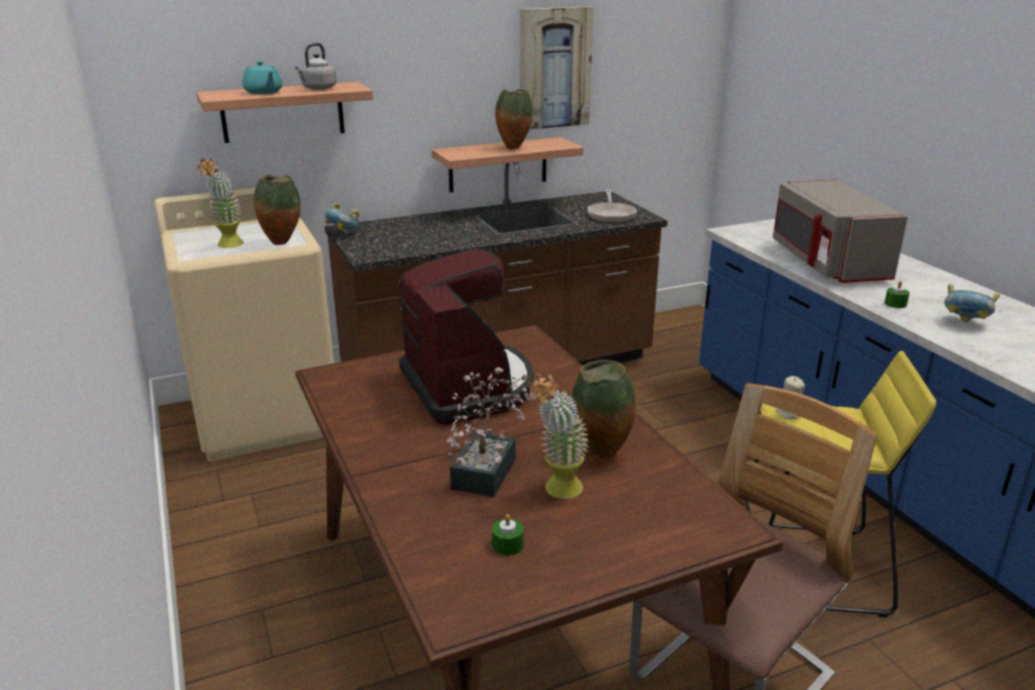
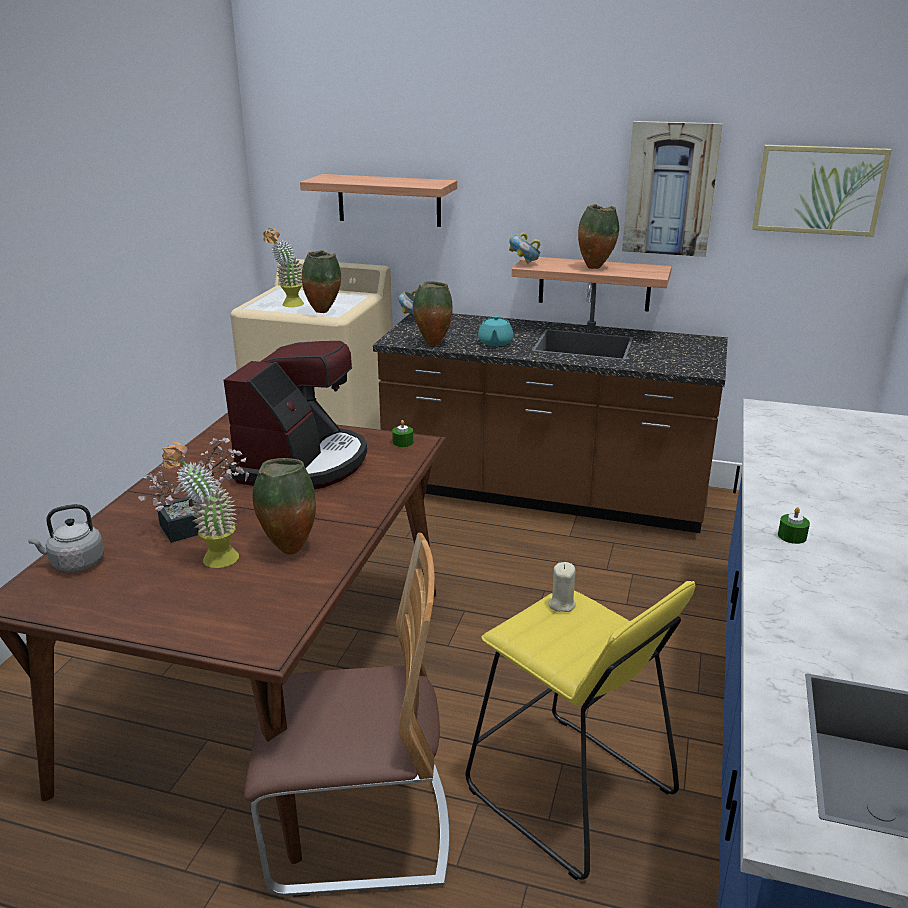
camera: 40 degrees right, 0 degrees up
turquoise teapot [242,61,283,94] -> turquoise teapot moved to [478,315,513,346]
grey kettle [295,43,337,90] -> grey kettle moved to [27,504,104,572]
green candle [492,514,524,556] -> green candle moved to [392,420,413,447]
frying pan [588,190,637,223] -> none
grey microwave [773,179,908,283] -> none
bowl [944,284,1000,322] -> bowl moved to [509,232,541,263]
none -> vase [413,281,453,346]
none -> picture [752,145,892,237]

